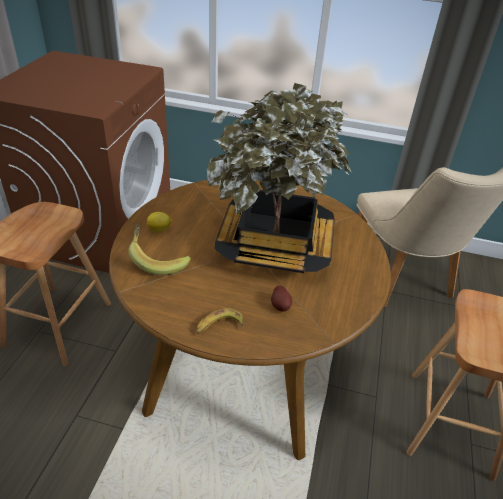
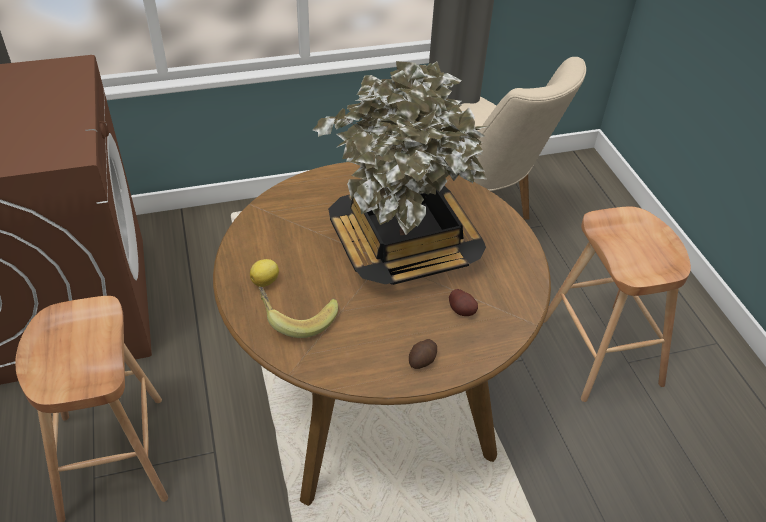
camera: 30 degrees left, 5 degrees up
banana [196,308,243,334] -> potato [409,339,437,369]

